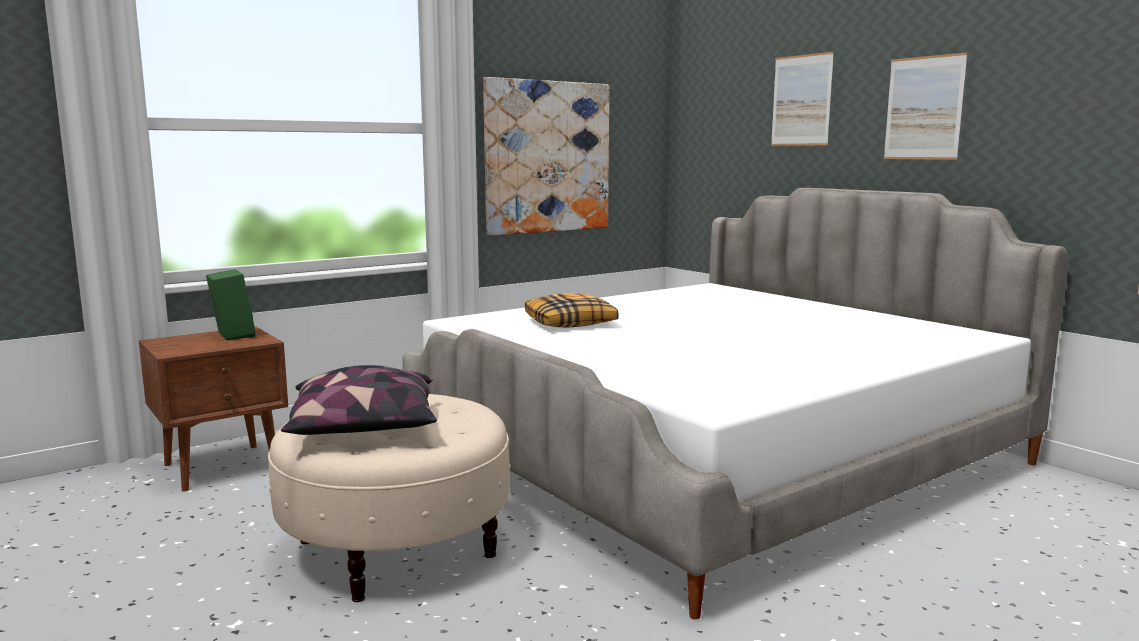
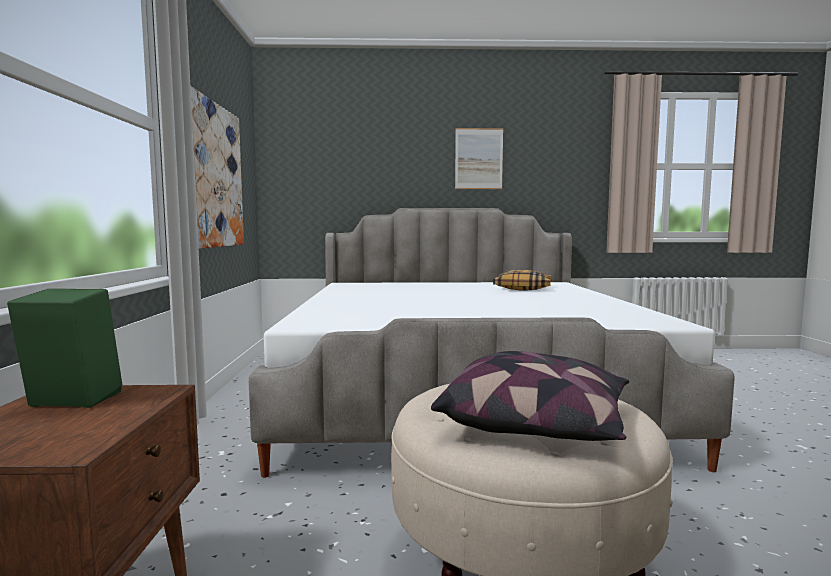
camera: 55 degrees left, 5 degrees down
pillow [525,293,618,328] -> pillow moved to [493,270,552,291]
picture [771,52,834,146] -> none

